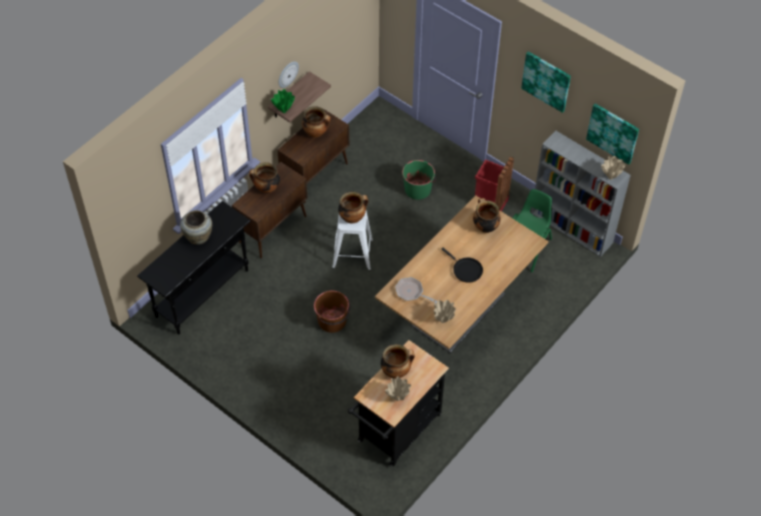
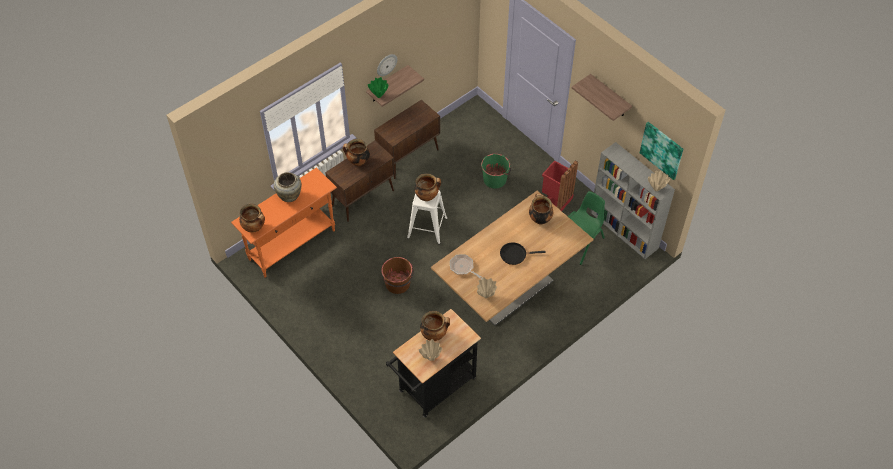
camera: 10 degrees right, 0 degrees up
black console table [137,201,251,335] -> orange console table [231,167,337,278]
cooking pot [302,106,331,138] -> cooking pot moved to [239,204,265,233]
black frying pan [441,248,483,283] -> black frying pan turned 120 degrees clockwise [500,242,546,265]
picture [521,51,571,113] -> shelf [572,74,632,121]

